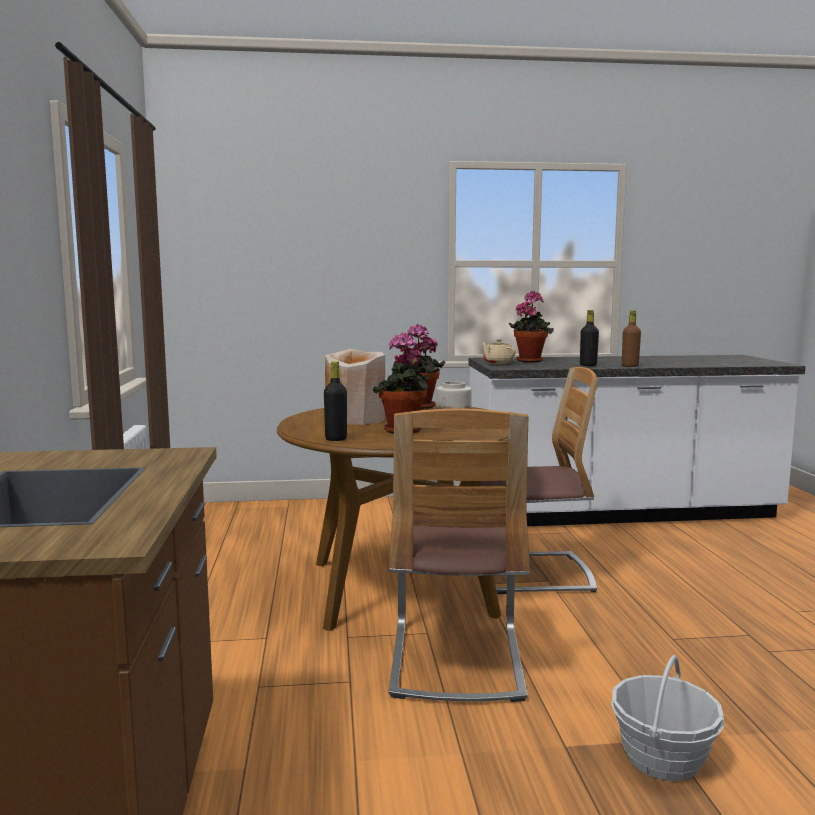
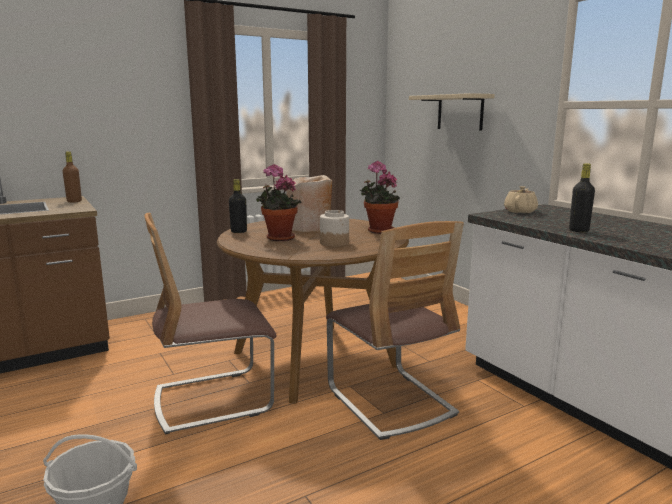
camera: 65 degrees right, 5 degrees up
potted plant [509,291,554,362] -> none
brown bottle [622,310,641,367] -> brown bottle moved to [62,151,82,203]
none -> beige shelf [409,93,495,131]

